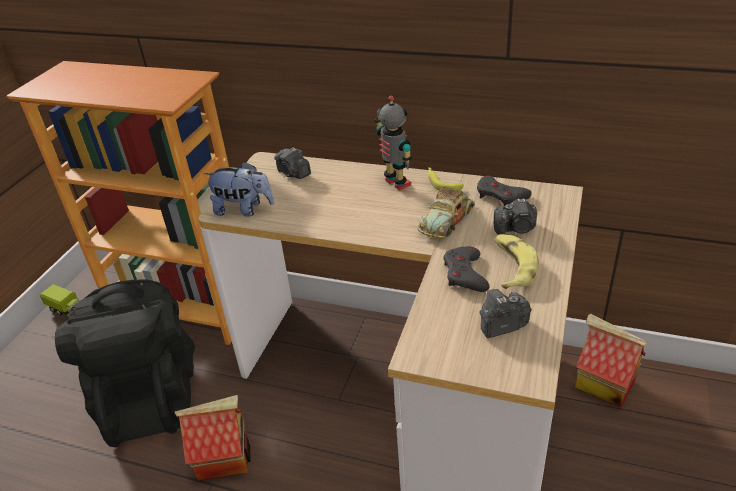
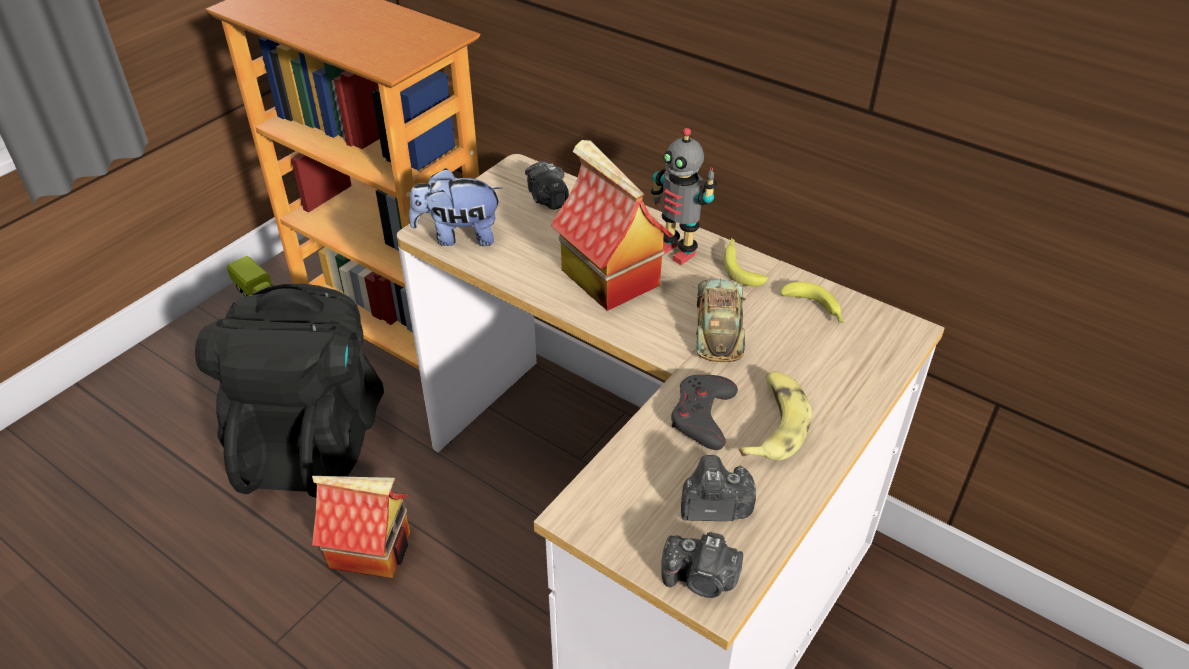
camera: 15 degrees right, 5 degrees up
plush toy [203,161,274,216] -> plush toy turned 150 degrees clockwise [409,168,502,246]
toy robot [374,96,412,191] -> toy robot turned 150 degrees clockwise [651,128,717,265]
toy car [418,186,475,238] -> toy car turned 135 degrees clockwise [696,279,746,362]
grey game controller [477,176,532,206] -> banana [781,282,845,323]
camera [494,198,537,235] -> camera moved to [661,532,743,598]
toy house [575,314,647,408] -> toy house moved to [551,140,674,311]

